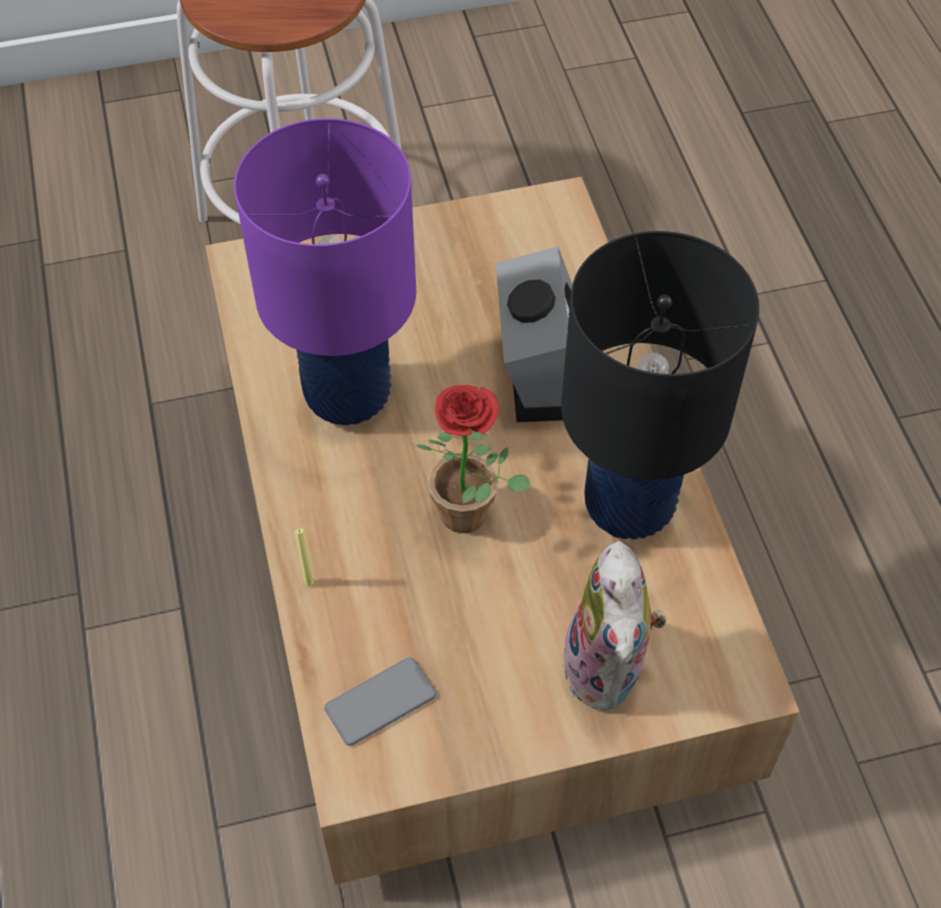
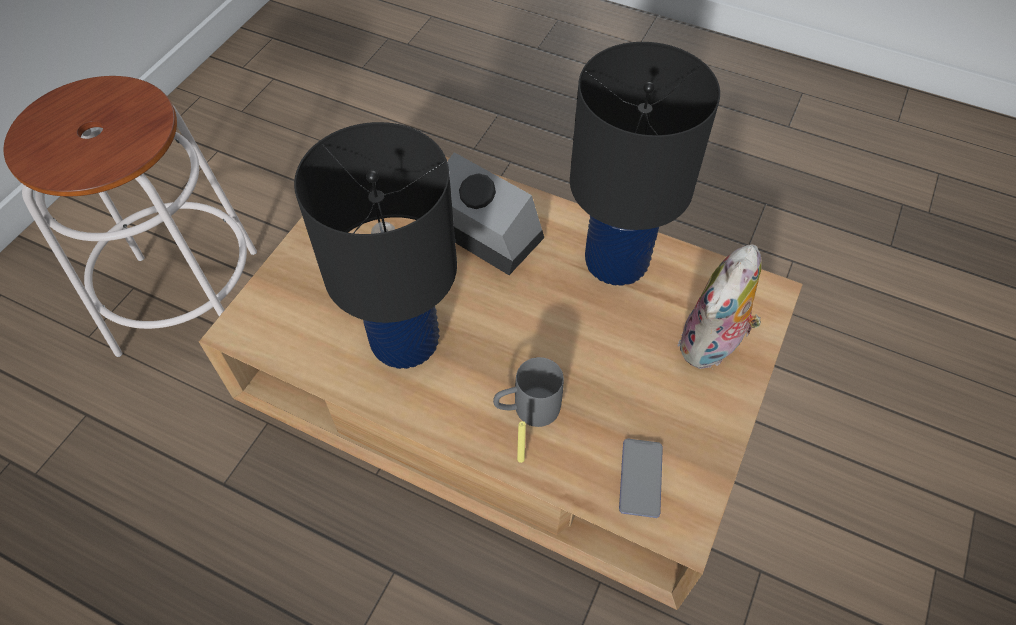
camera: 50 degrees left, 0 degrees up
purple table lamp [234,118,416,425] -> black table lamp [294,122,457,369]
potted plant [416,385,530,533] -> none
plush toy [562,541,667,711] -> plush toy turned 90 degrees clockwise [677,244,761,369]
none -> grey mug [493,357,564,427]

